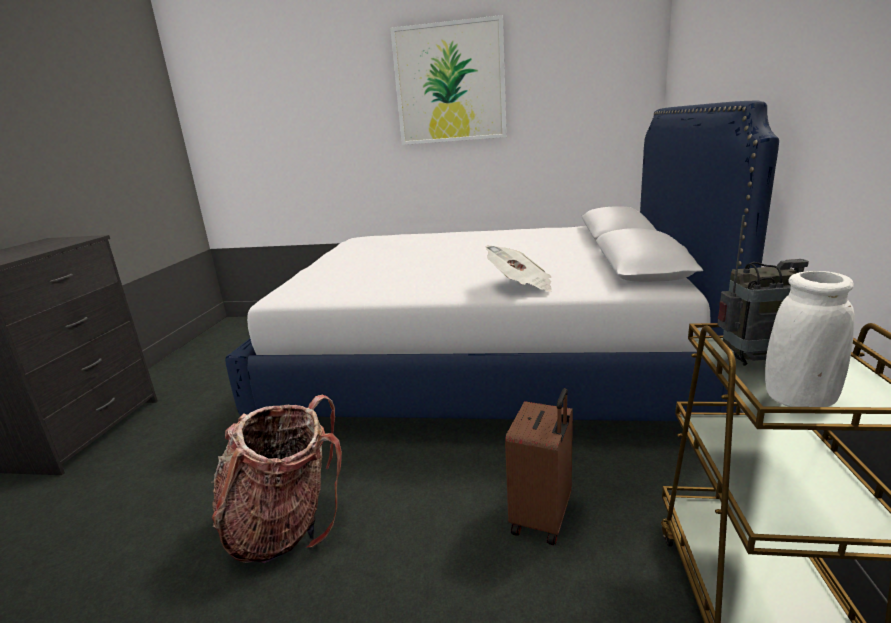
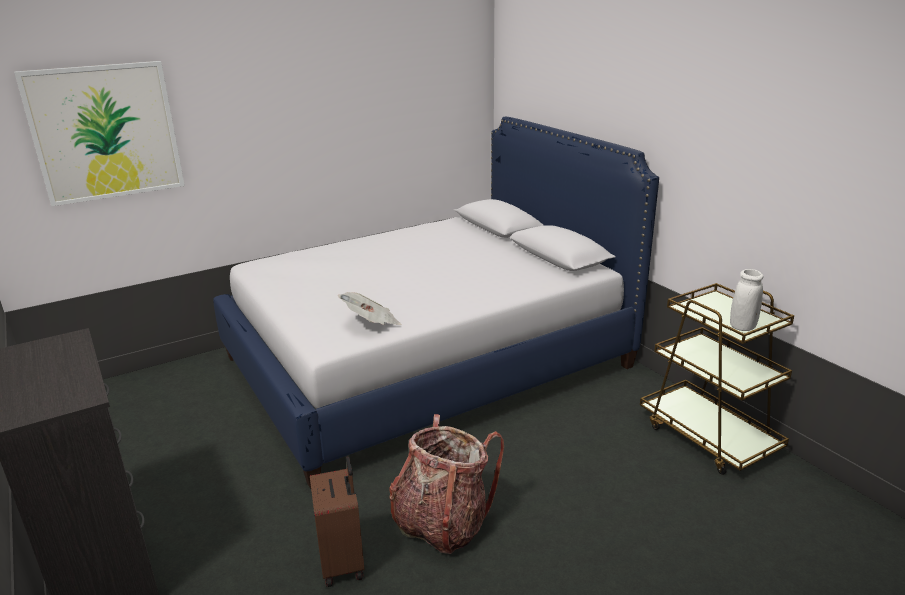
camera: 40 degrees left, 5 degrees up
picture [390,15,507,145] -> picture moved to [14,61,185,206]
newspaper [485,245,552,291] -> newspaper moved to [338,292,402,325]
brown suitcase [505,388,573,545] -> brown suitcase moved to [310,457,365,587]
radio [717,215,809,366] -> none

